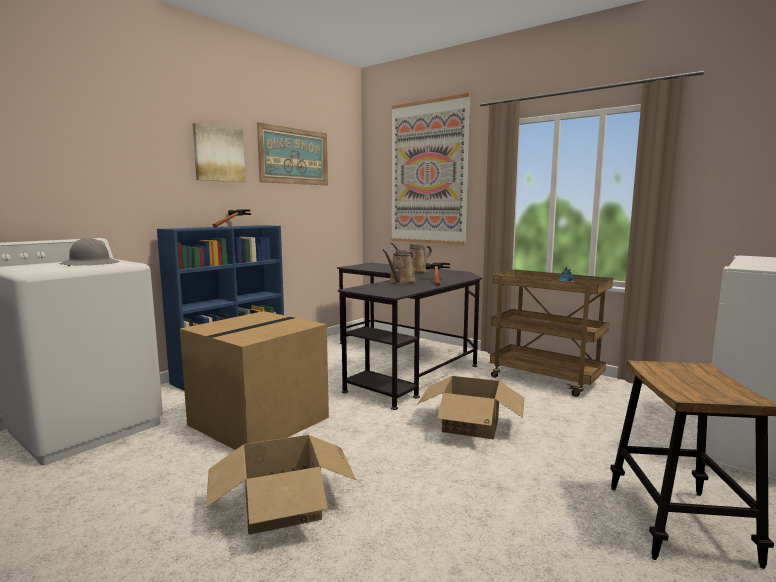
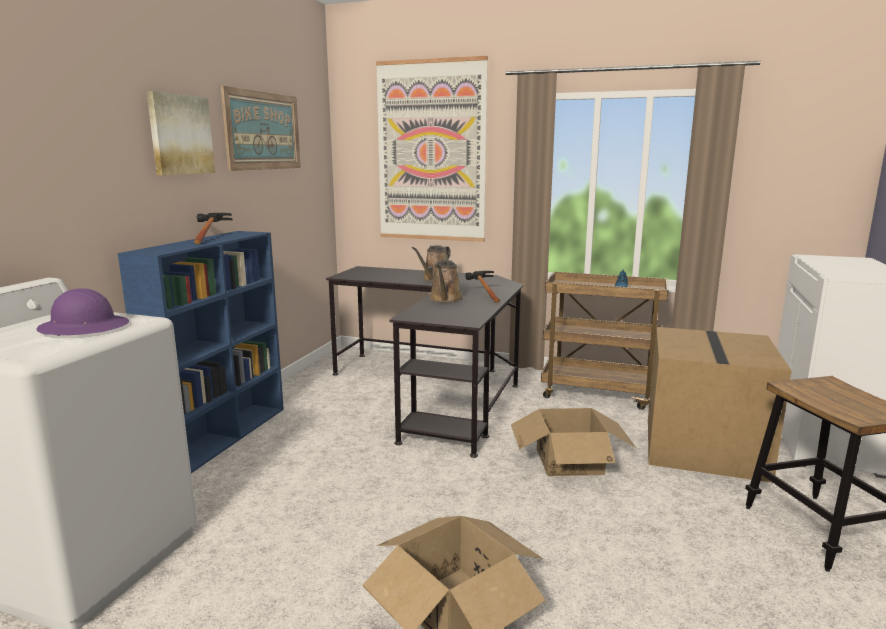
camera: 20 degrees left, 5 degrees up
grey hard hat [60,238,120,267] -> purple hard hat [37,288,129,336]
cardboard box [180,311,329,450] -> cardboard box moved to [648,327,792,483]

